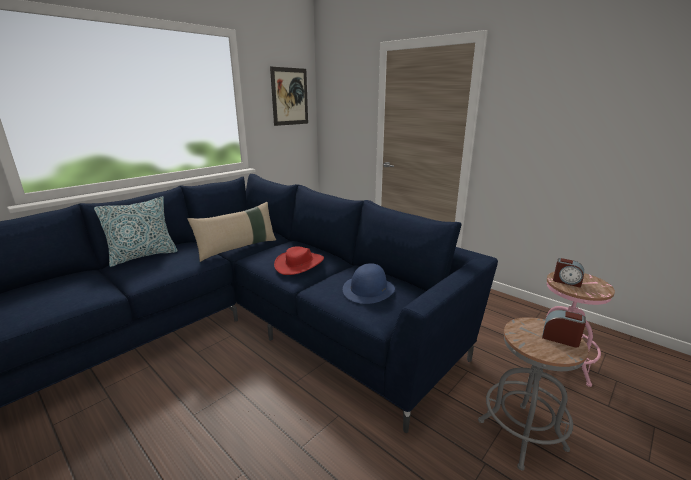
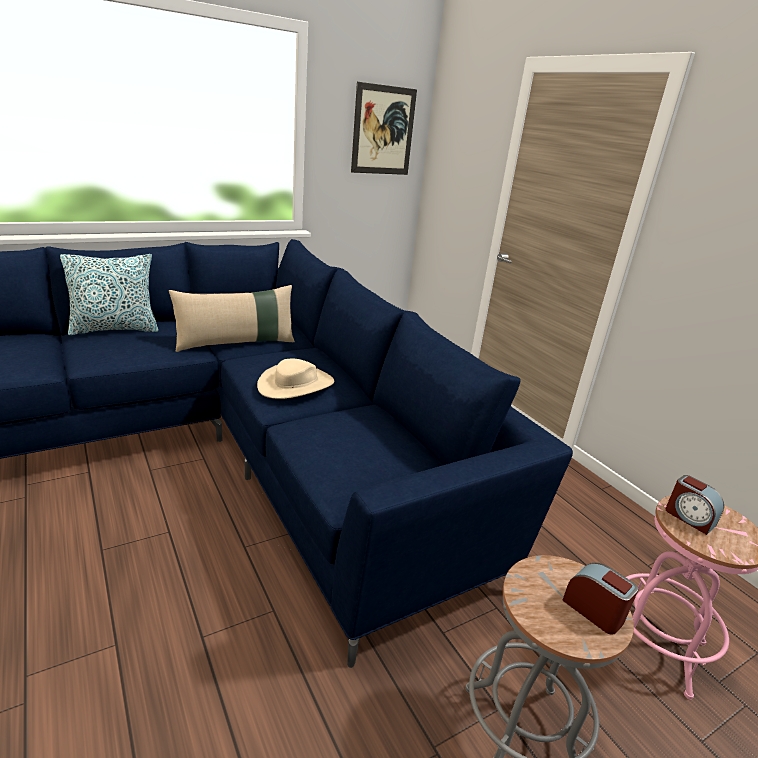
camera: 15 degrees right, 5 degrees up
red hat [274,246,324,275] -> beige hat [257,358,334,399]
blue hat [343,263,395,304] -> none

